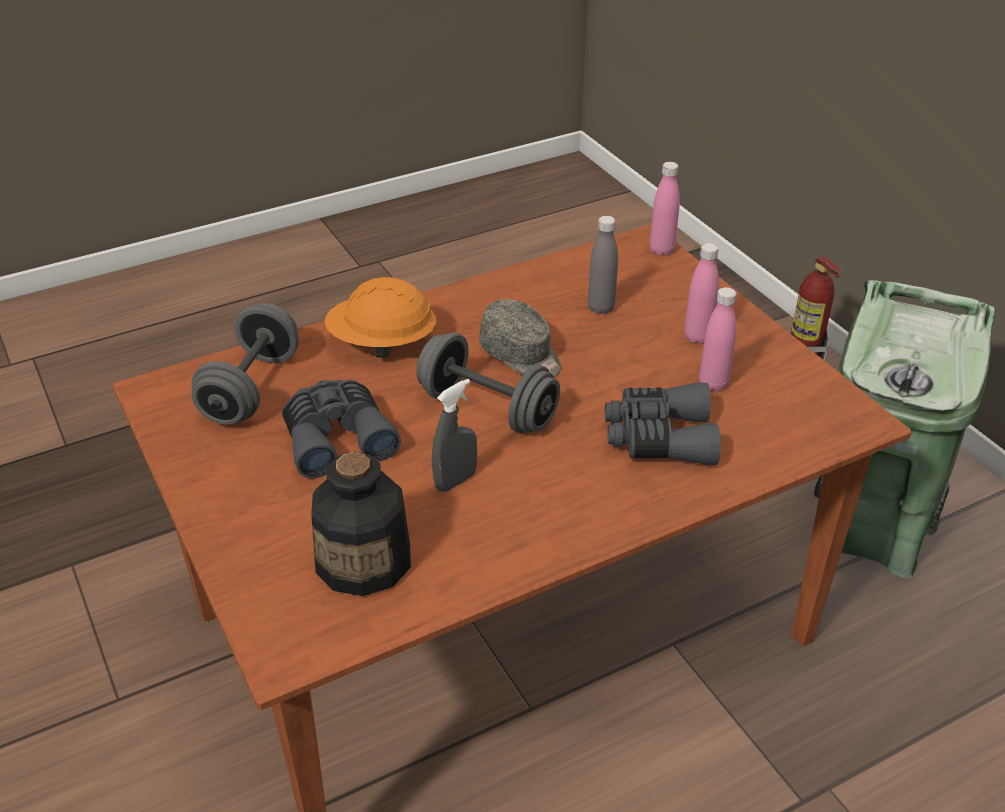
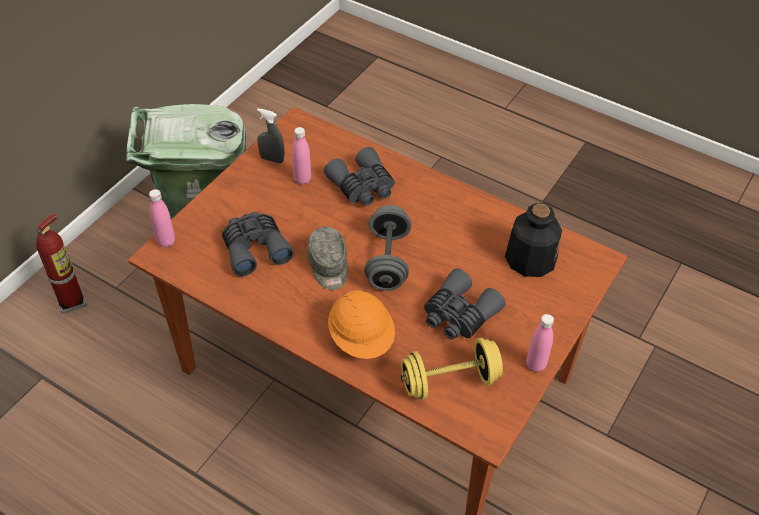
camera: 120 degrees left, 10 degrees up
grey dumbbell [192,303,298,425] -> yellow dumbbell [401,338,503,400]
grey spray bottle [432,379,477,492] -> grey spray bottle moved to [257,108,285,164]
grey cap [479,299,561,376] -> grey cap turned 150 degrees clockwise [307,227,348,290]
grey bottle [588,216,618,314] -> grey binoculars [222,212,294,276]
pink bottle [684,243,719,344] -> pink bottle moved to [526,314,554,372]

